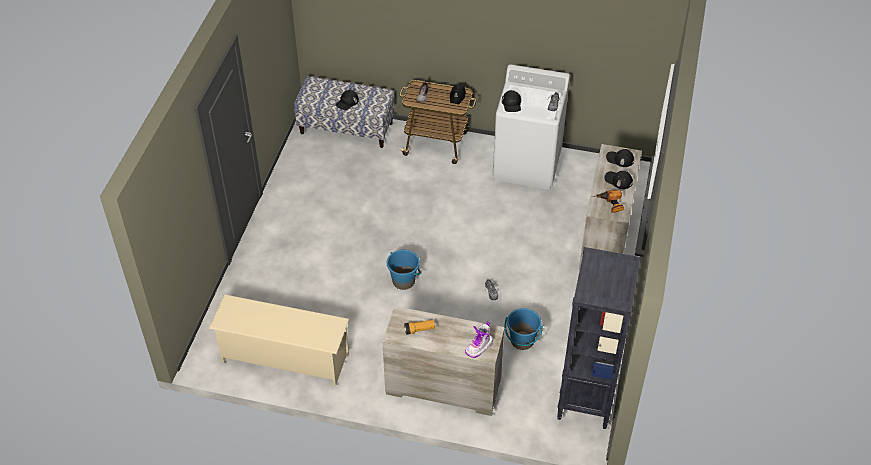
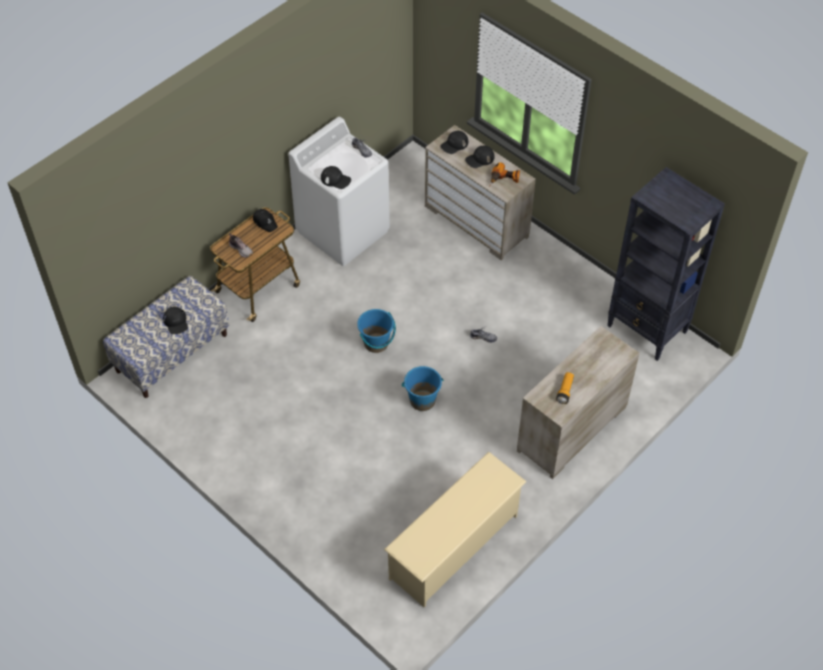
camera: 60 degrees left, 5 degrees up
boot [465,321,493,358] -> none
blue bucket [504,308,543,350] -> blue bucket moved to [357,309,396,353]

